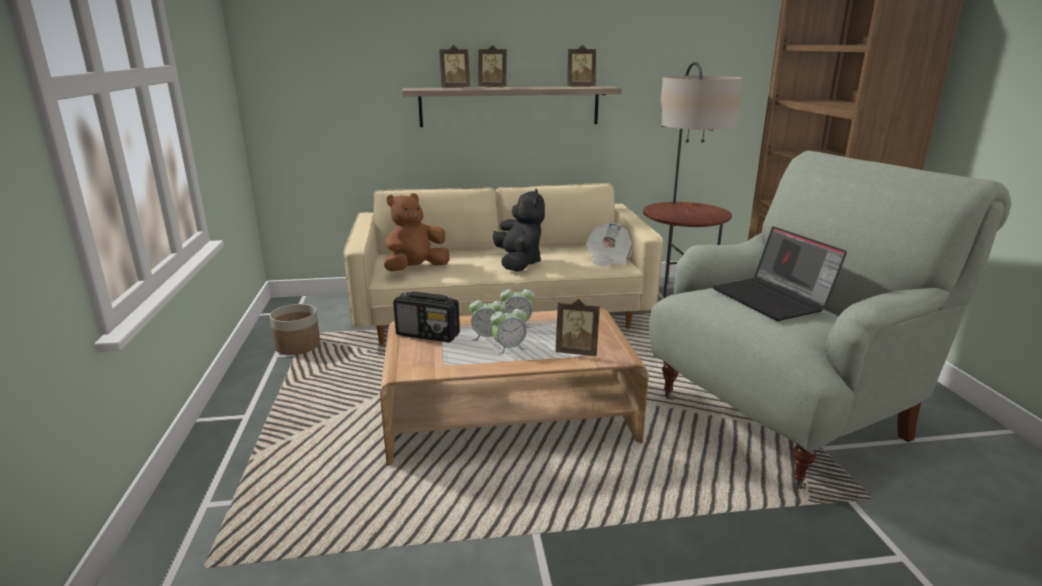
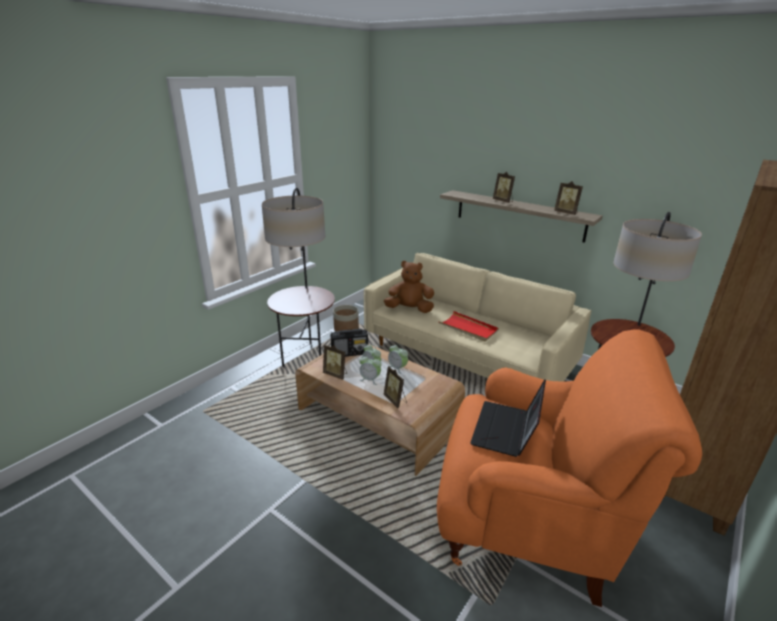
camera: 45 degrees right, 5 degrees up
radio [393,291,460,343] -> radio turned 75 degrees counterclockwise [331,329,368,357]
picture frame [439,45,470,88] -> picture frame moved to [323,345,347,380]
black plush toy [493,188,545,271] -> red tray [438,311,499,342]
newspaper [585,223,633,266] -> none
grey armchair [649,150,1011,489] -> orange armchair [437,329,702,607]
none -> floor lamp [262,188,335,367]

